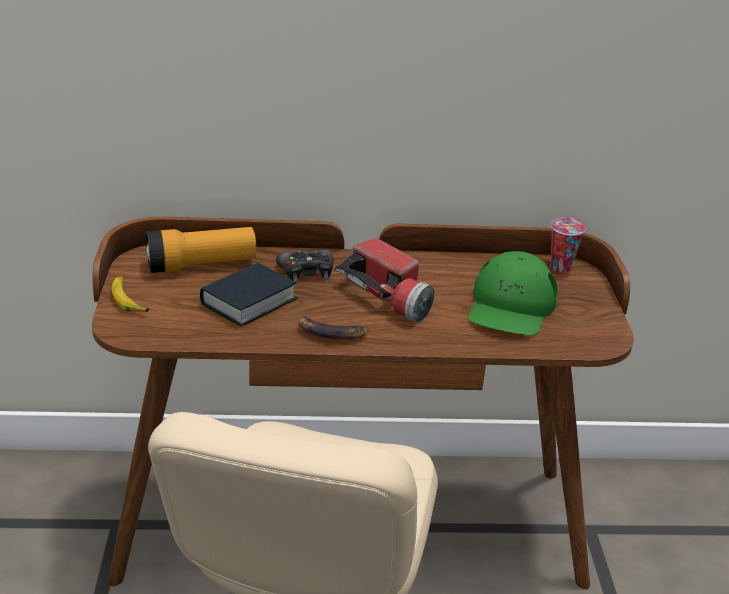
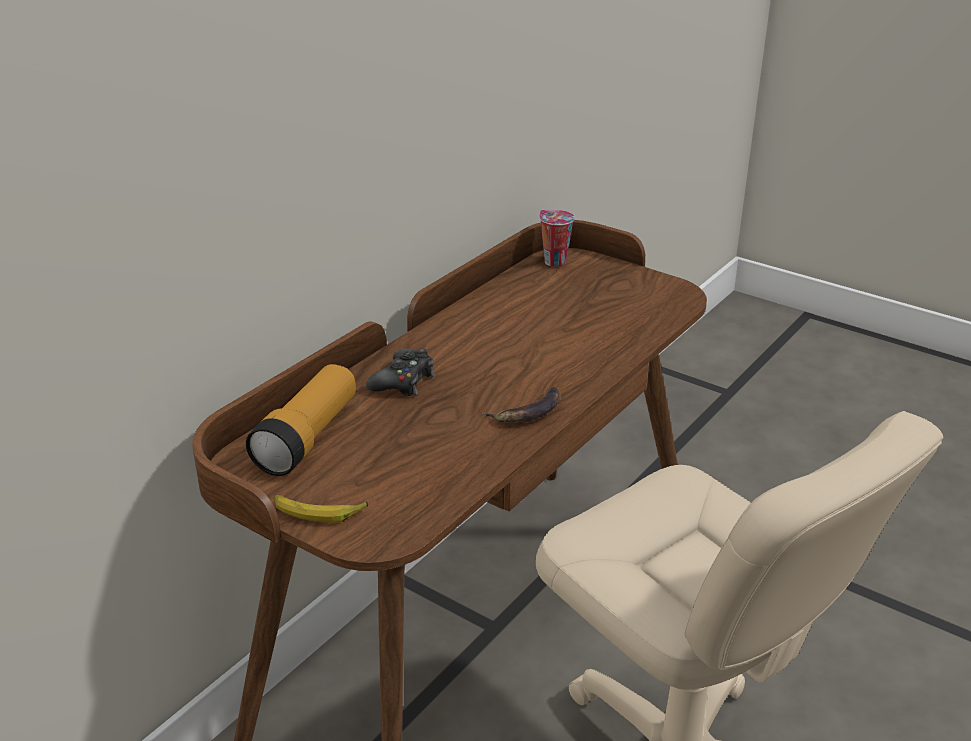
camera: 50 degrees left, 0 degrees up
book [200,263,298,326] -> none
flashlight [335,238,435,323] -> none
green cap [468,251,558,336] -> none

